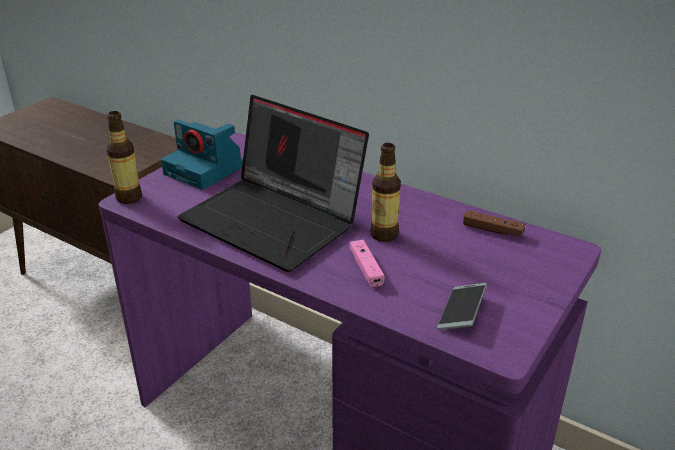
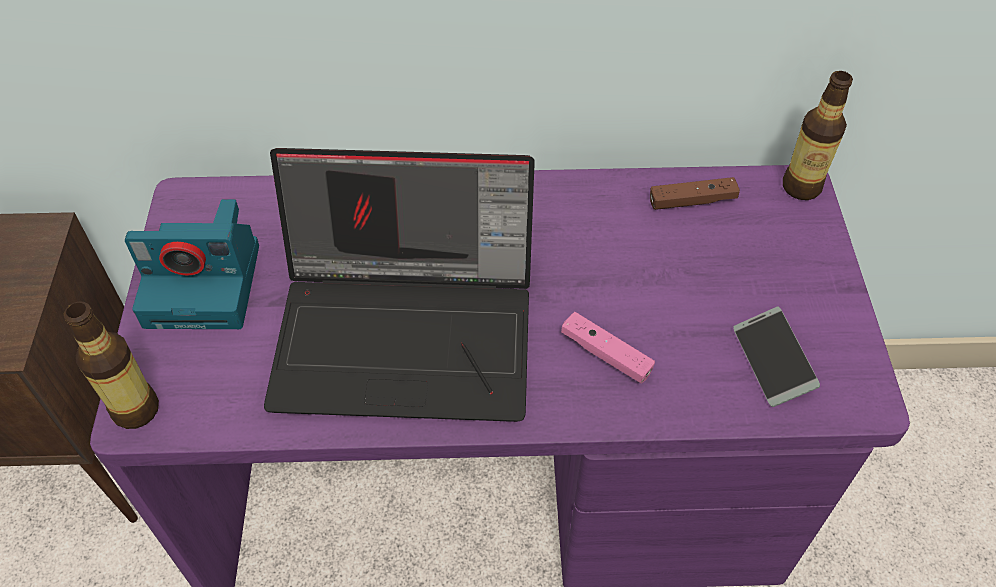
camera: 35 degrees left, 20 degrees up
bottle [370,143,401,242] -> bottle moved to [783,71,853,200]

